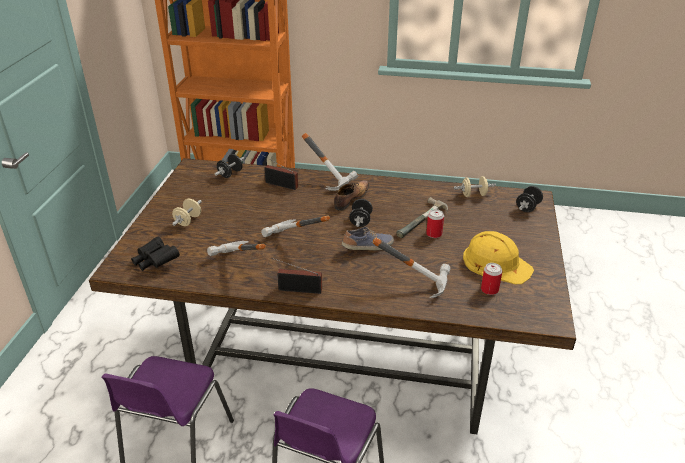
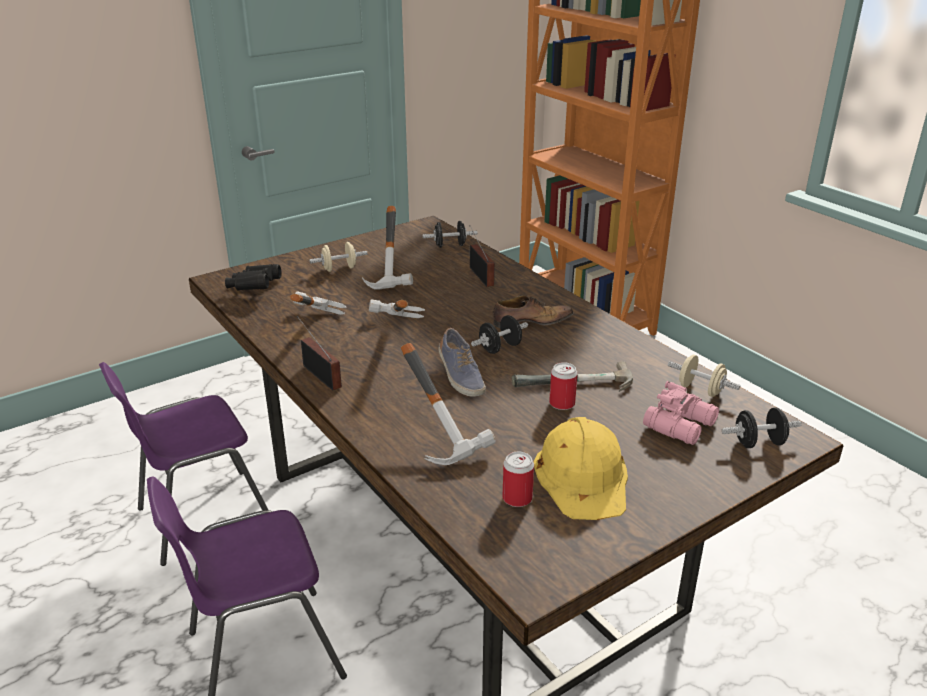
camera: 45 degrees right, 5 degrees down
hammer [302,133,358,191] -> hammer moved to [362,206,413,290]
shoe [342,227,394,250] -> shoe turned 45 degrees clockwise [438,328,486,397]
none -> pink binoculars [643,381,719,445]

